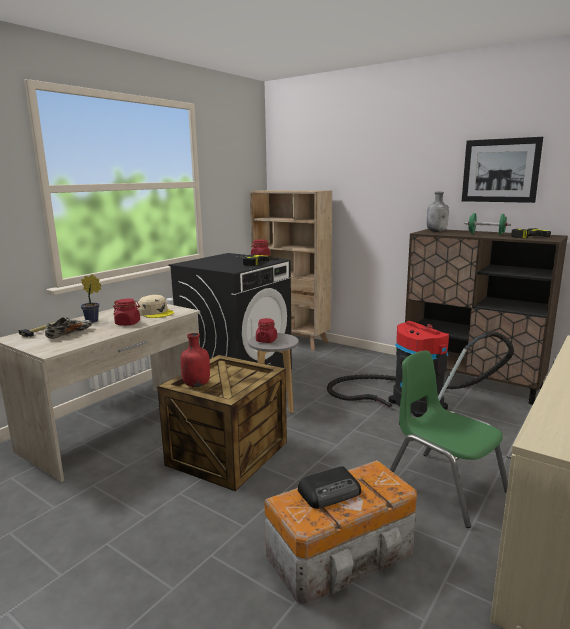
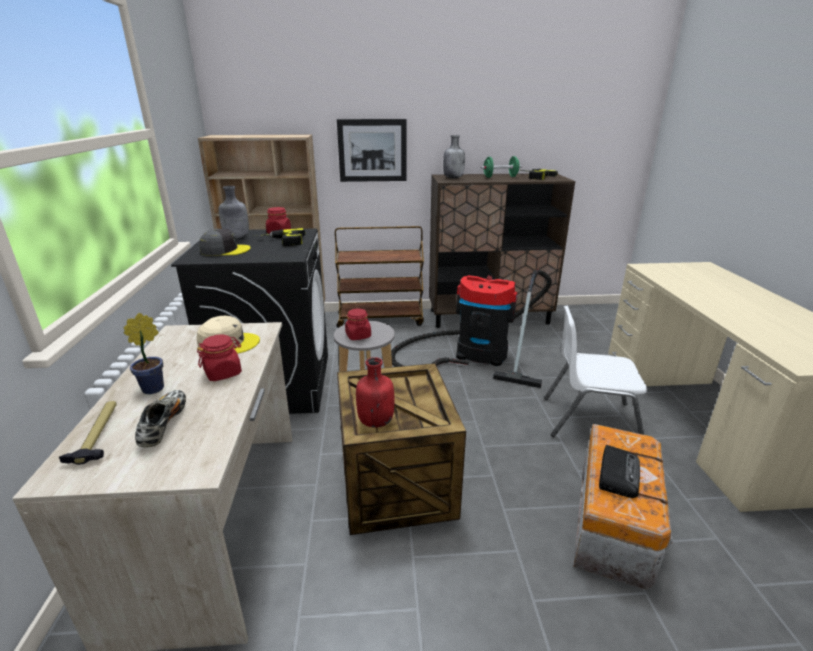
camera: 40 degrees left, 10 degrees up
green chair [389,350,508,528] -> white chair [544,306,647,437]
picture [462,137,543,203] -> picture moved to [337,119,407,182]
none -> grey cap [199,229,251,256]
none -> grey bottle [219,186,249,238]
none -> brown cart [335,226,424,328]

